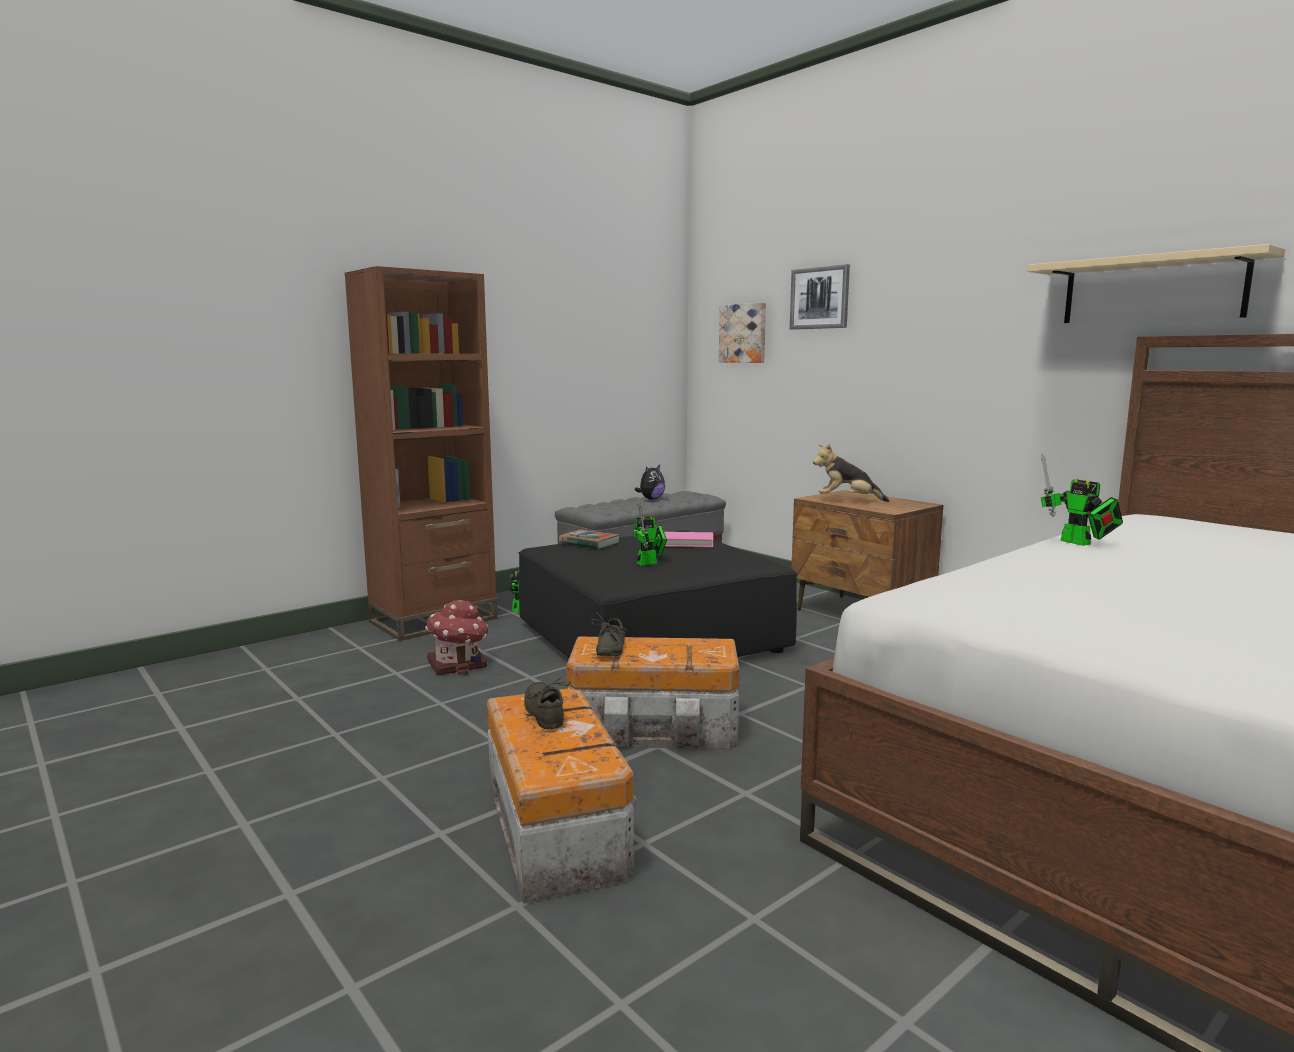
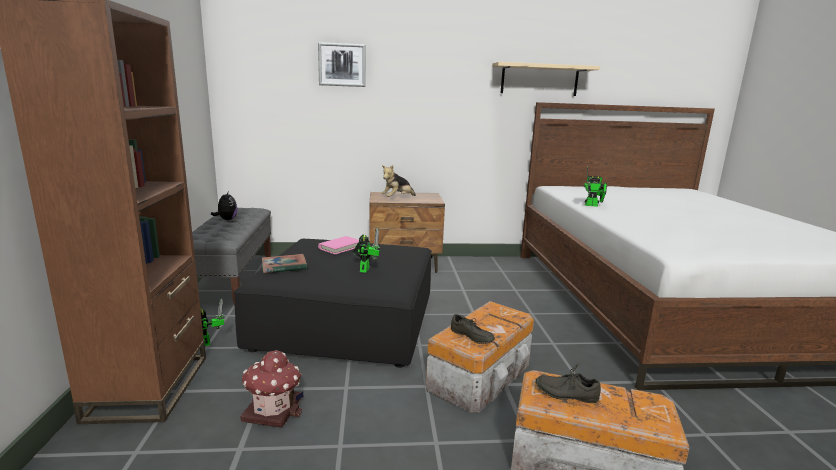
camera: 55 degrees left, 5 degrees up
picture [719,302,766,363] -> none

